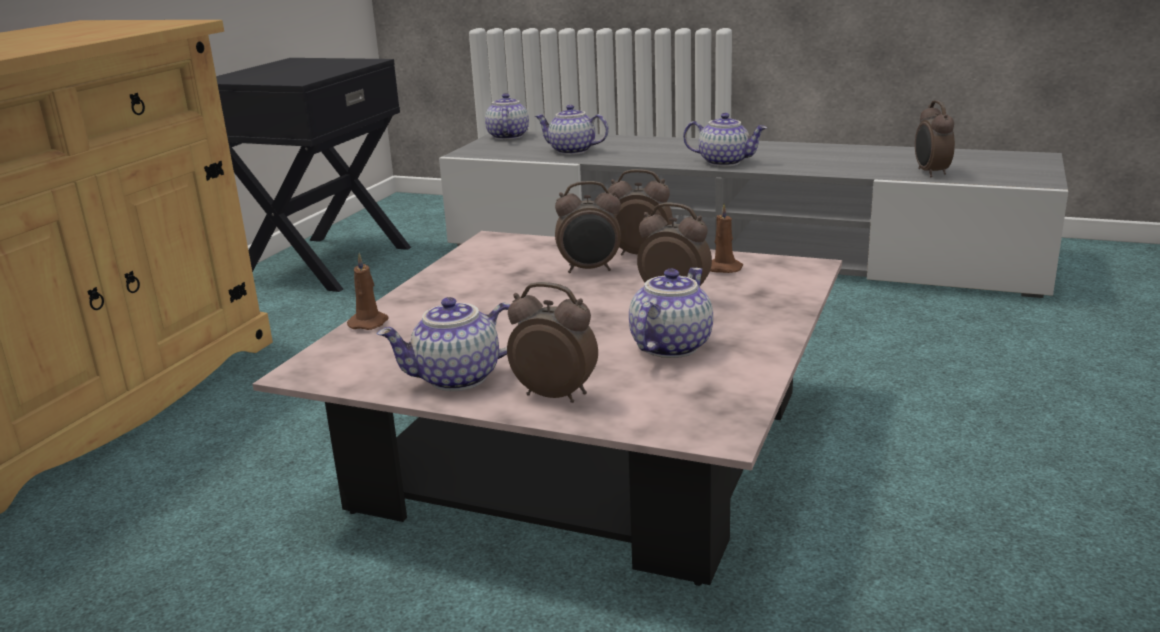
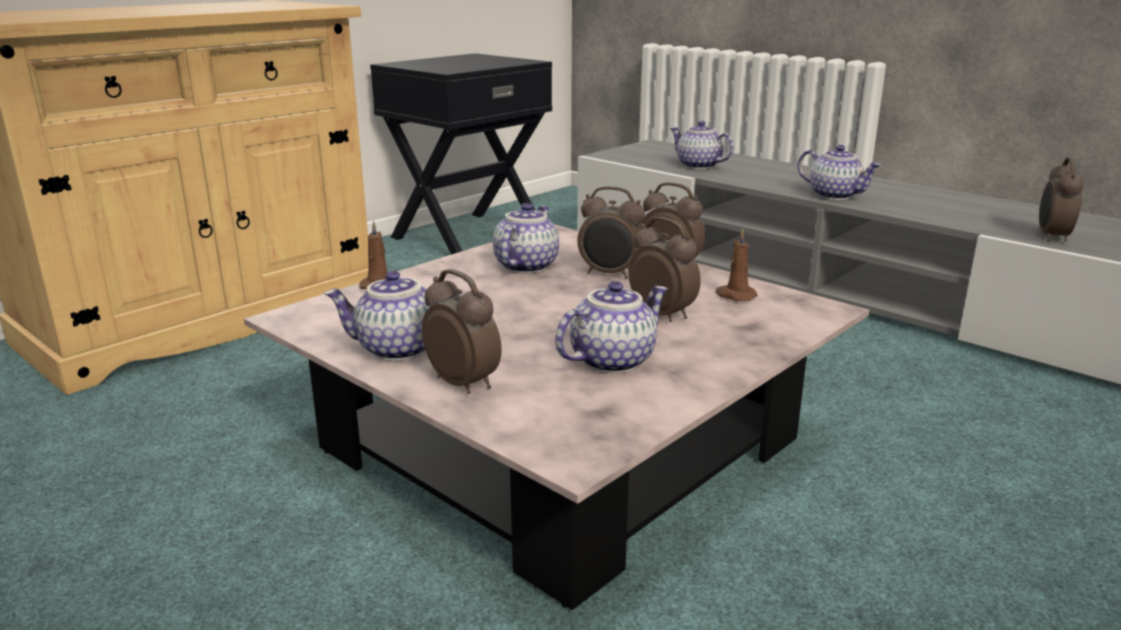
camera: 20 degrees right, 0 degrees up
teapot [485,93,529,140] -> teapot moved to [493,203,559,273]

